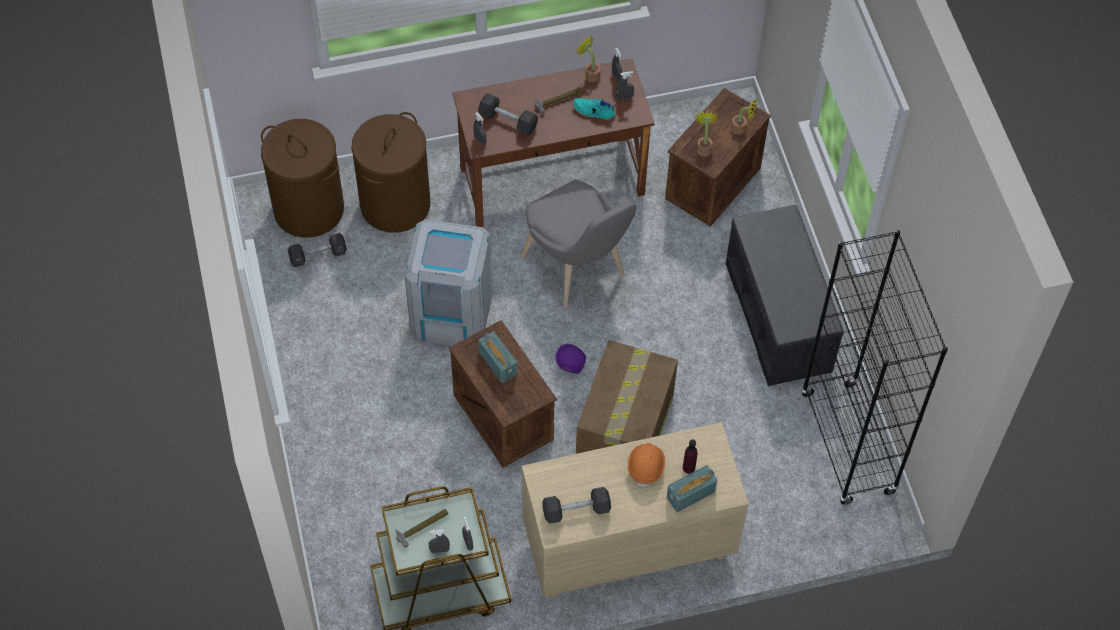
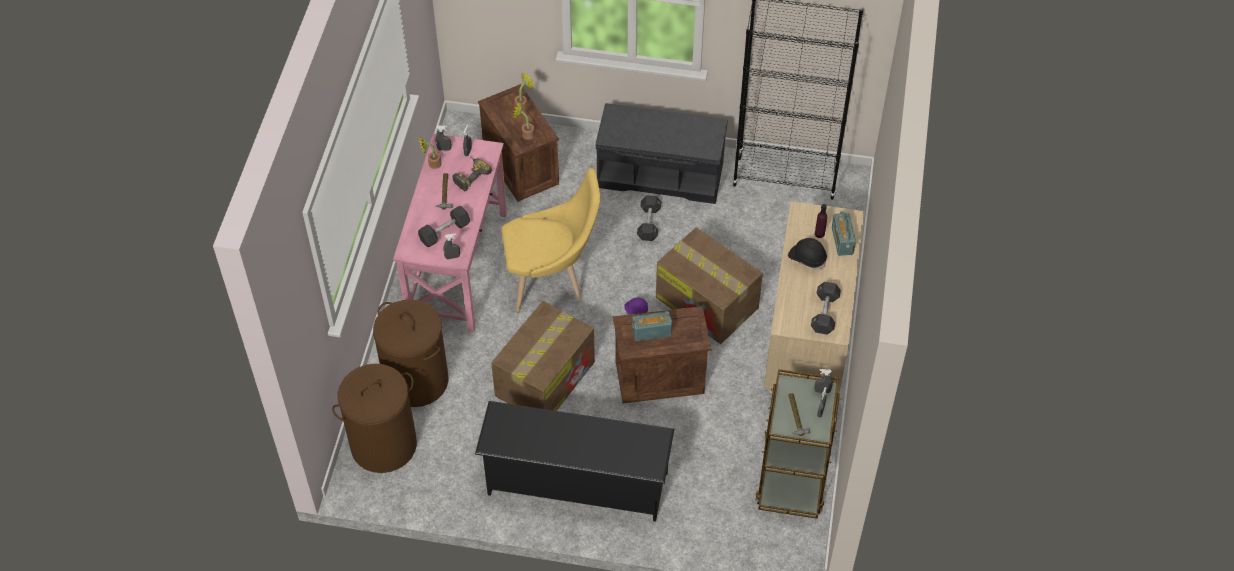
camera: 65 degrees left, 5 degrees down
black dumbbell [288,233,347,267] -> black dumbbell moved to [637,195,662,241]
grey trash can [404,219,492,346] -> cardboard box [491,301,595,411]
brown desk [453,58,655,227] -> pink desk [393,134,507,332]
grey chair [521,180,637,308] -> yellow chair [501,168,600,313]
turquoise shoe [573,98,616,120] -> power drill [452,157,492,191]
orange hard hat [627,443,665,489] -> black hard hat [788,238,827,270]
none -> black shoe rack [475,401,674,522]

